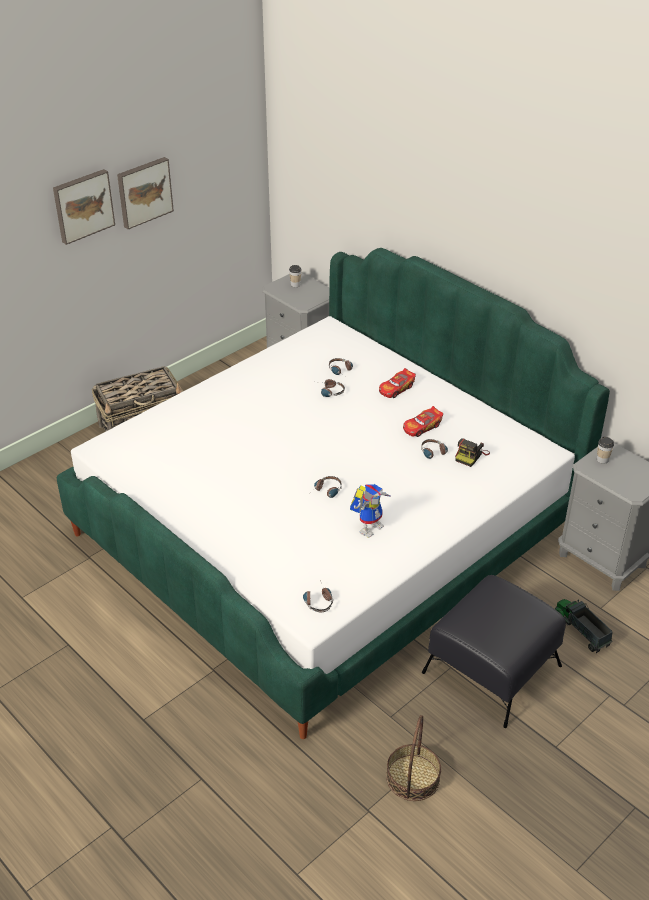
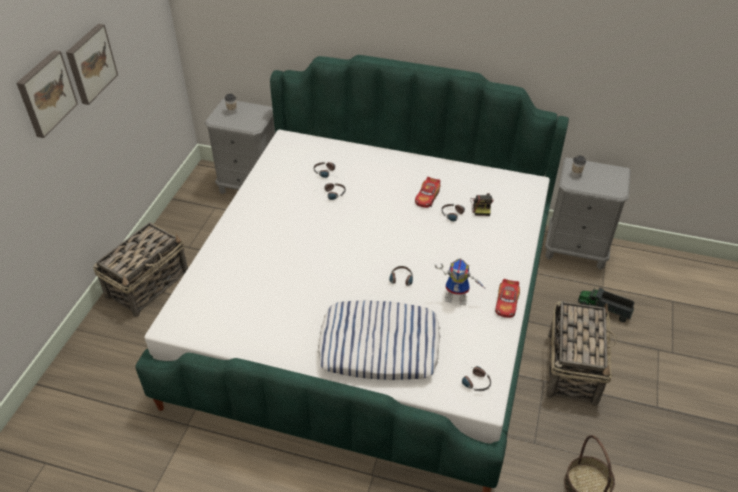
camera: 30 degrees left, 5 degrees up
toy robot [350,484,392,538] -> toy robot turned 90 degrees clockwise [435,258,487,305]
toy car [379,368,416,398] -> toy car moved to [495,279,520,318]
black ottoman [422,575,566,728] -> basket [546,301,617,406]
none -> pillow [318,300,440,380]

